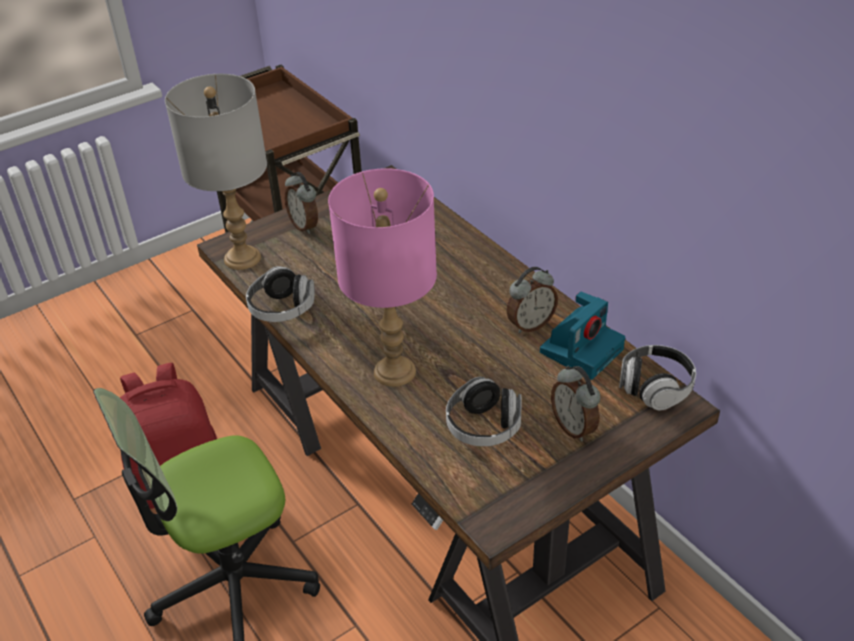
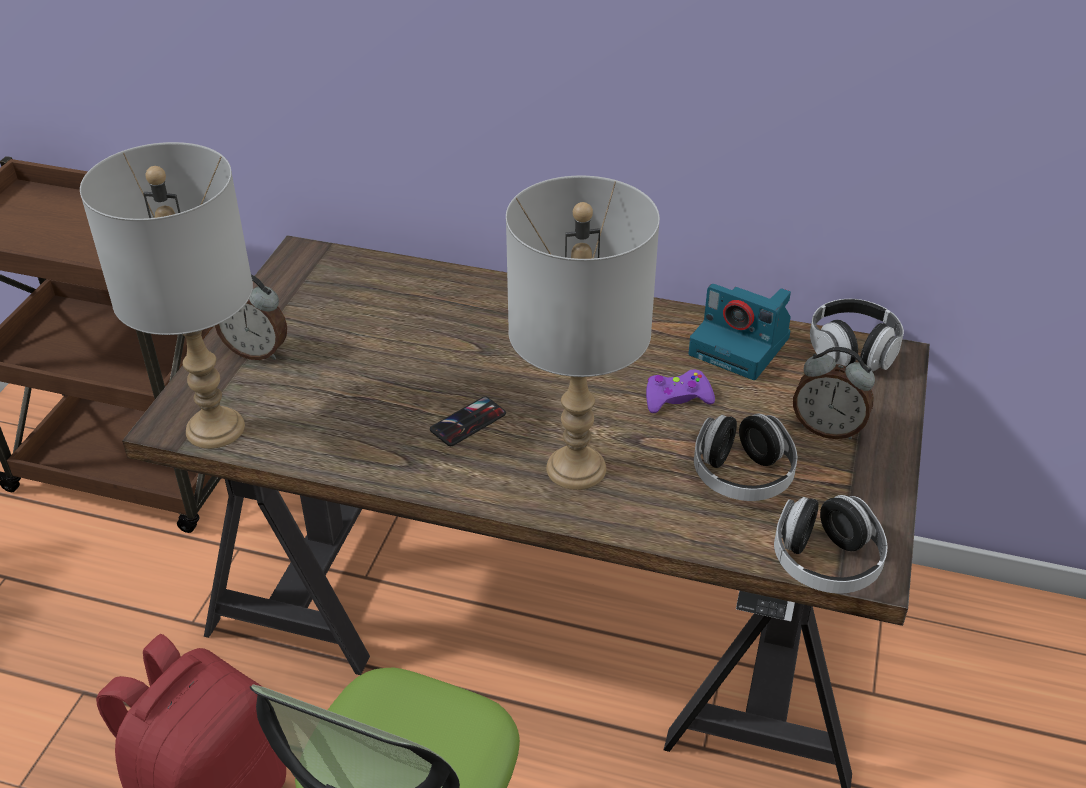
camera: 40 degrees left, 0 degrees up
headphones [246,266,315,322] -> headphones moved to [774,495,887,594]
pink table lamp [328,168,437,387] -> grey table lamp [506,176,660,490]
alarm clock [507,267,558,333] -> none
camera [540,292,625,380] -> camera turned 120 degrees clockwise [688,284,791,380]
none -> phone [430,396,506,446]
none -> purple game controller [646,370,715,413]

